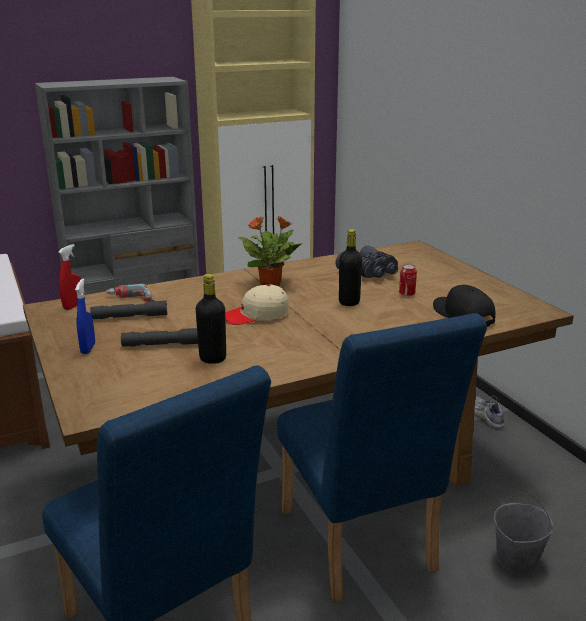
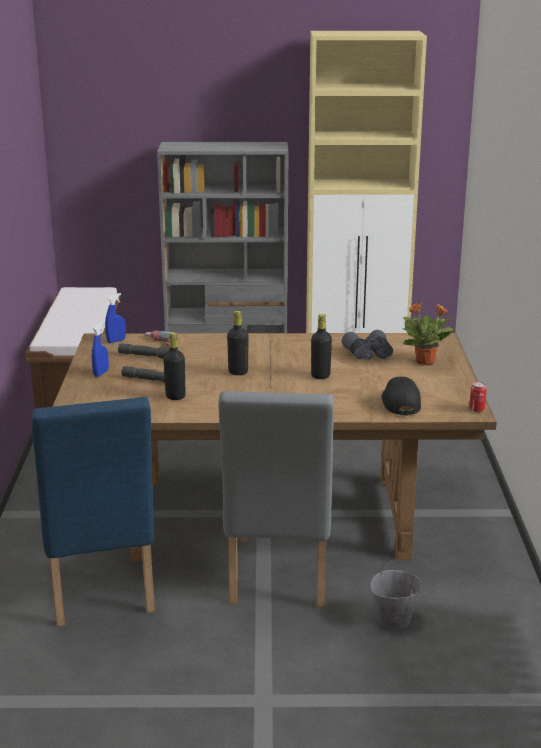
camera: 25 degrees right, 0 degrees up
red spray bottle [58,244,81,310] -> blue spray bottle [105,293,126,343]
beige cap [225,284,289,325] -> black bottle [227,311,248,375]
potted plant [239,216,301,286] -> potted plant moved to [402,302,454,365]
blue chair [277,313,487,603] -> grey chair [219,391,334,608]
can [399,264,417,296] -> can moved to [469,382,487,412]
shoe [474,395,504,428] -> none

